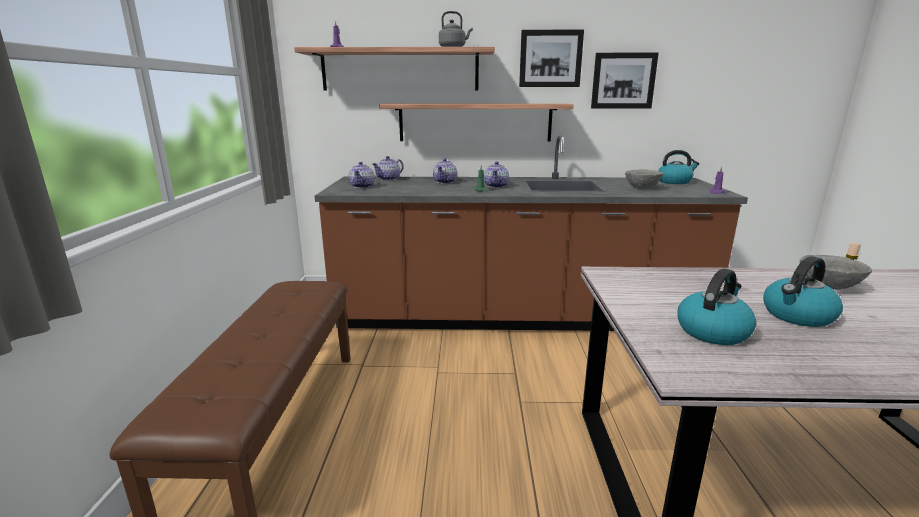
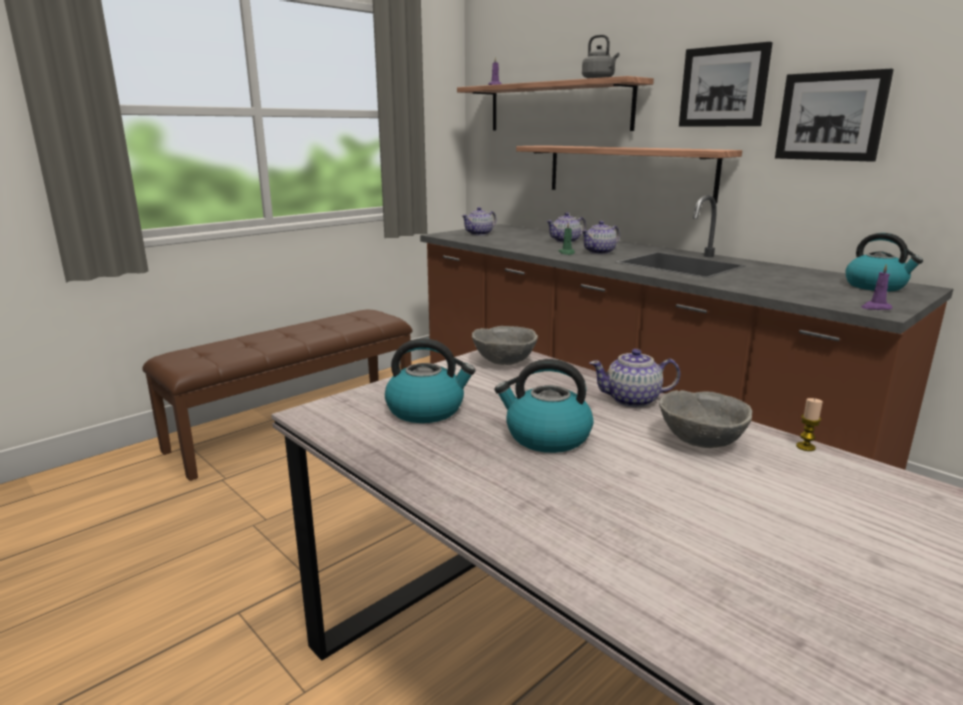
camera: 45 degrees right, 0 degrees up
teapot [372,156,404,181] -> teapot moved to [590,349,681,408]
grey bowl [625,169,664,189] -> grey bowl moved to [472,326,538,365]

